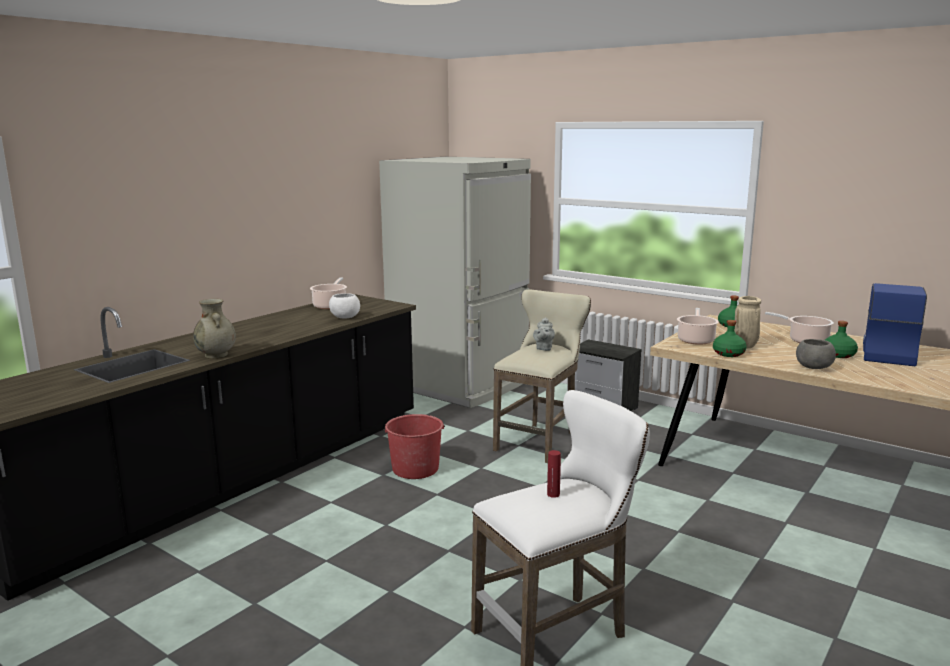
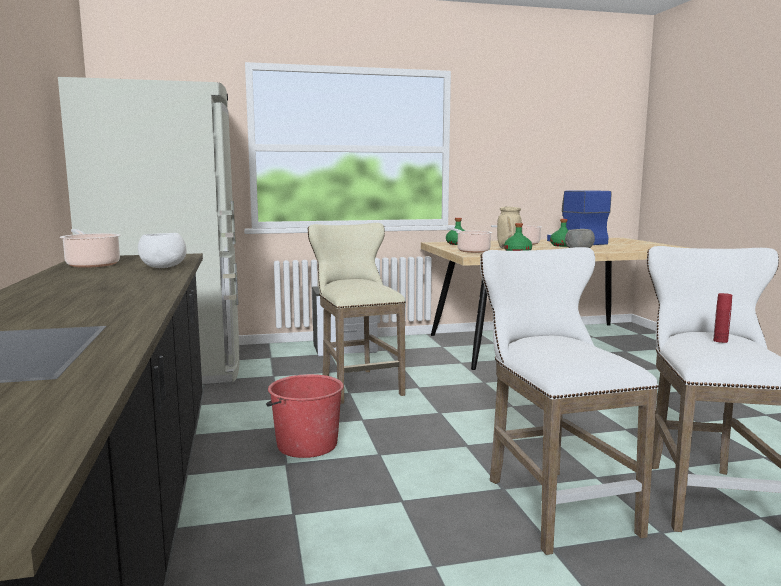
camera: 50 degrees left, 5 degrees down
beige vase [193,299,236,358] -> none
grey teapot [533,317,555,351] -> none
none -> white stool [480,247,659,555]

